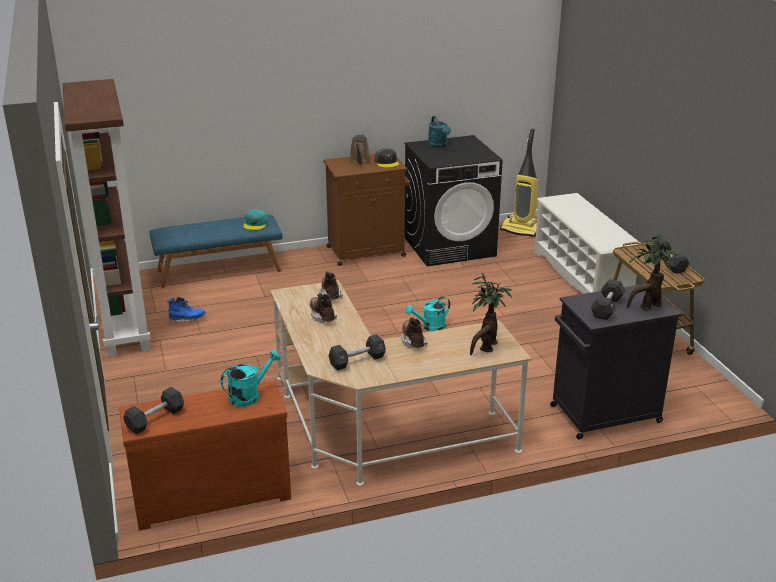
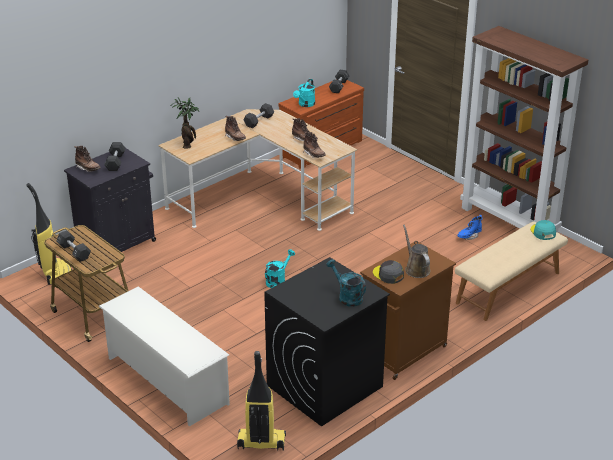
camera: 155 degrees right, 5 degrees up
blue bench [149,215,282,288] -> beige bench [455,221,568,321]
turquoise cap [243,209,268,230] -> turquoise cap moved to [530,220,556,240]
potted plant [627,233,677,311] -> brown boot [75,146,101,172]
none -> vacuum cleaner [26,183,72,285]

